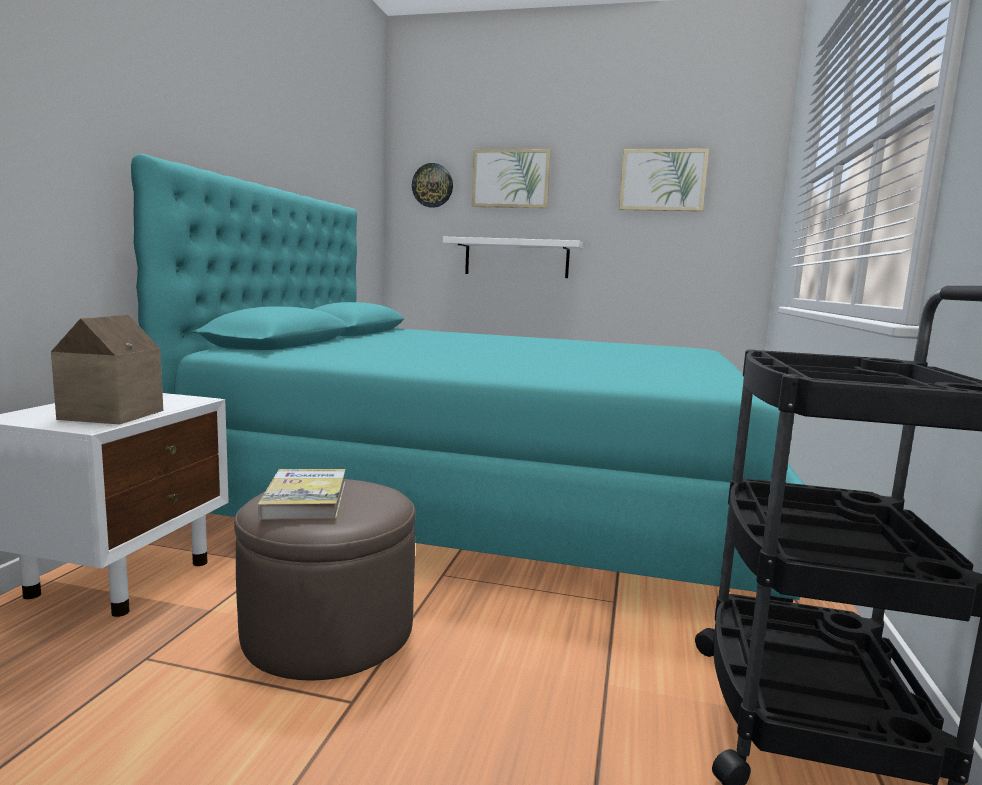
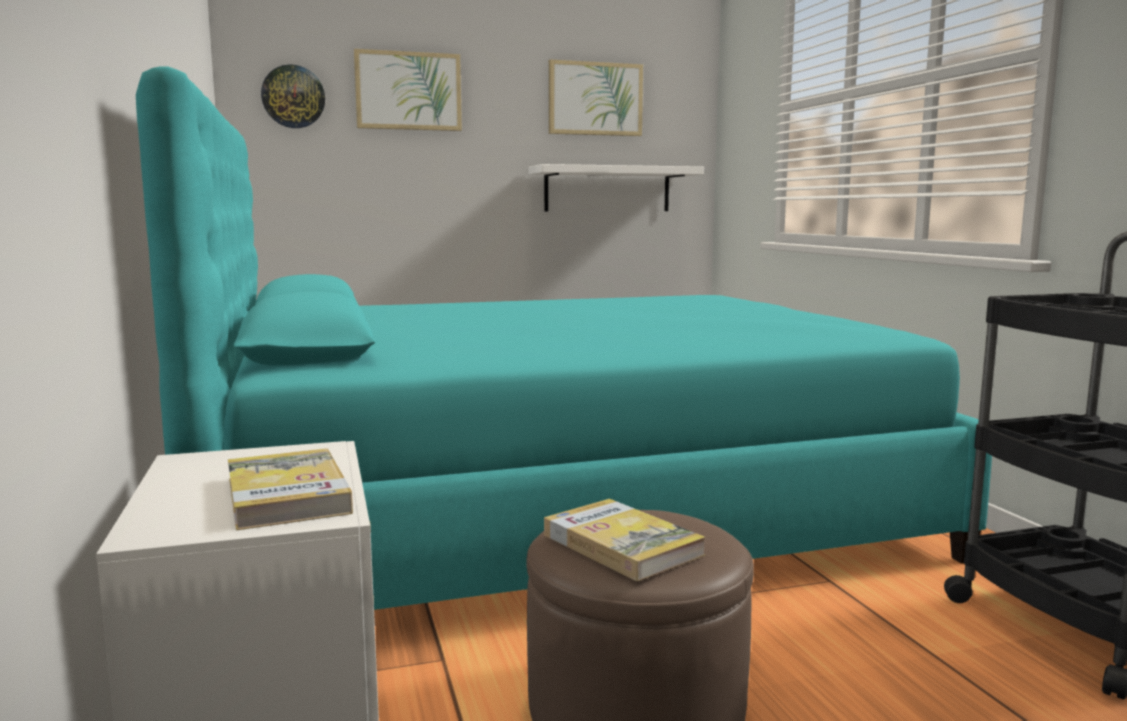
camera: 30 degrees left, 0 degrees up
toy house [51,315,163,425] -> book [228,448,353,530]
white shelf [443,237,583,278] -> white shelf moved to [528,164,704,211]

